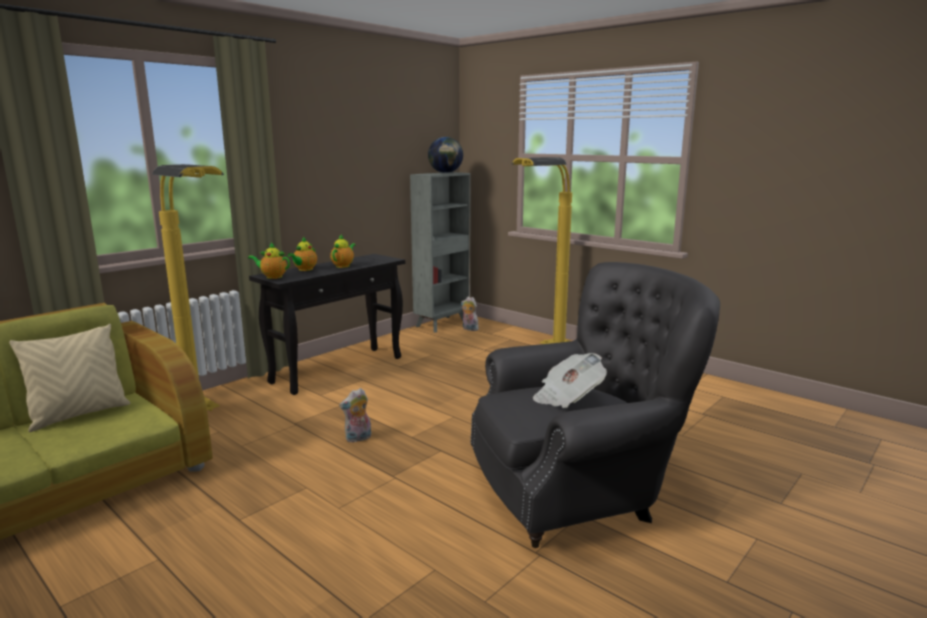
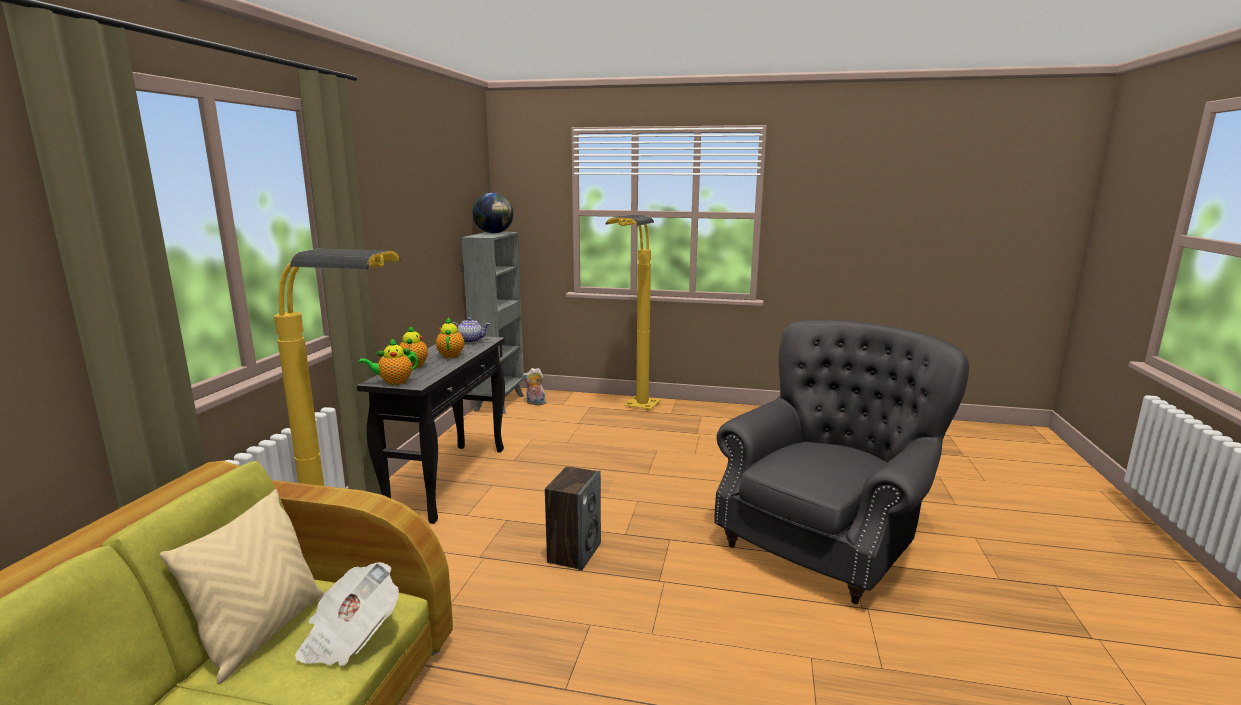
camera: 30 degrees left, 0 degrees up
plush toy [339,388,371,443] -> speaker [545,466,601,571]
newspaper [533,353,607,408] -> newspaper moved to [295,562,399,666]
none -> teapot [453,318,490,343]

